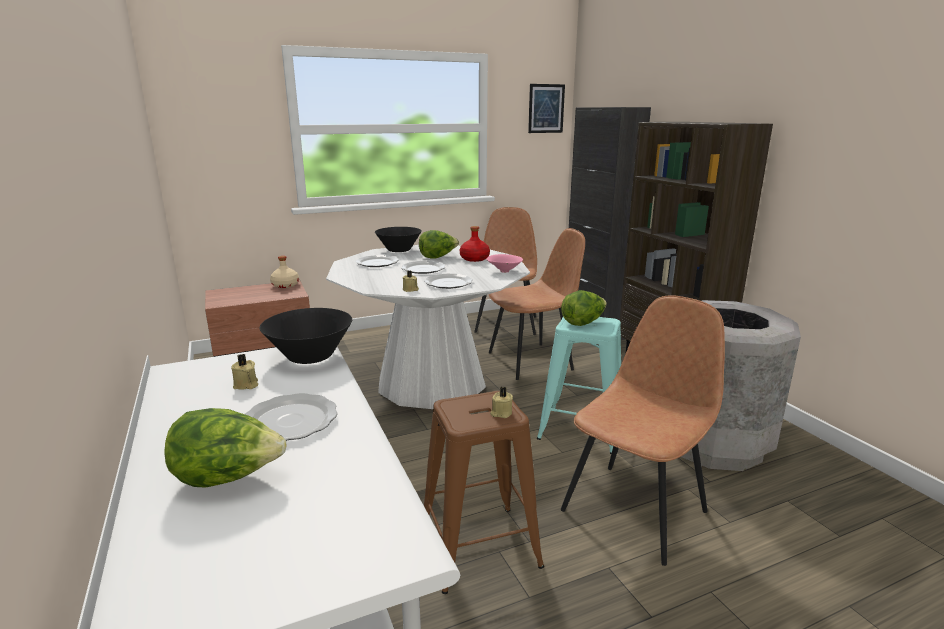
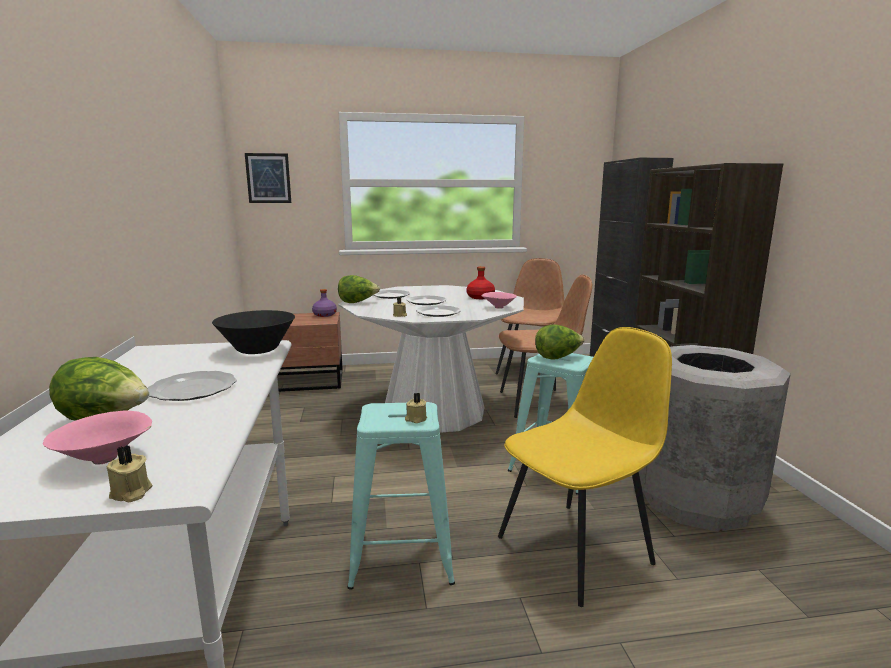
camera: 15 degrees right, 5 degrees down
beige candle [231,354,258,389] -> beige candle moved to [107,445,152,503]
beige bottle [270,256,299,288] -> purple bottle [312,289,337,317]
black bowl [375,227,422,252] -> none
lettuce [419,230,459,259] -> lettuce moved to [338,275,380,303]
brown stool [424,391,544,594] -> turquoise stool [347,402,455,590]
picture [528,84,565,133] -> picture moved to [245,153,291,203]
brown chair [561,295,725,566] -> yellow chair [498,327,672,607]
none -> pink bowl [43,410,152,465]

